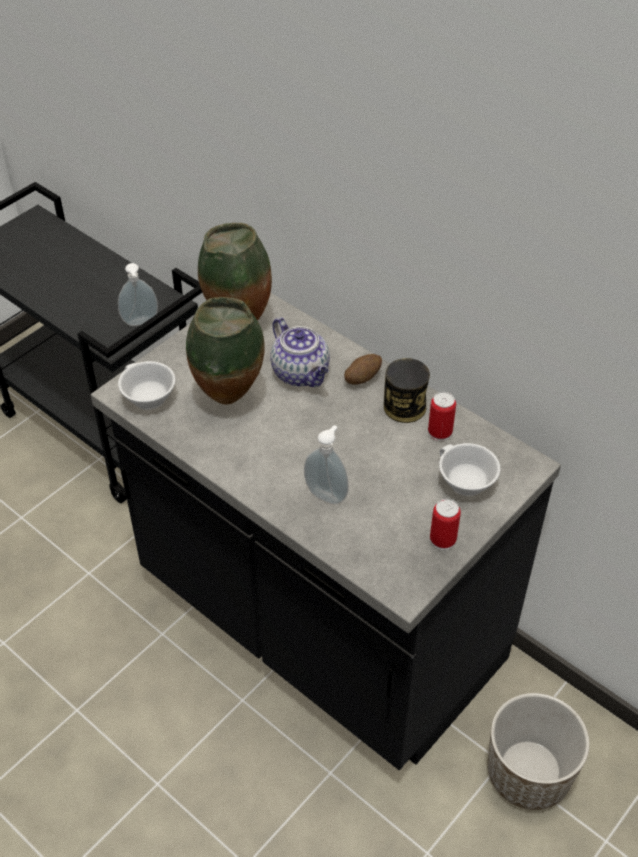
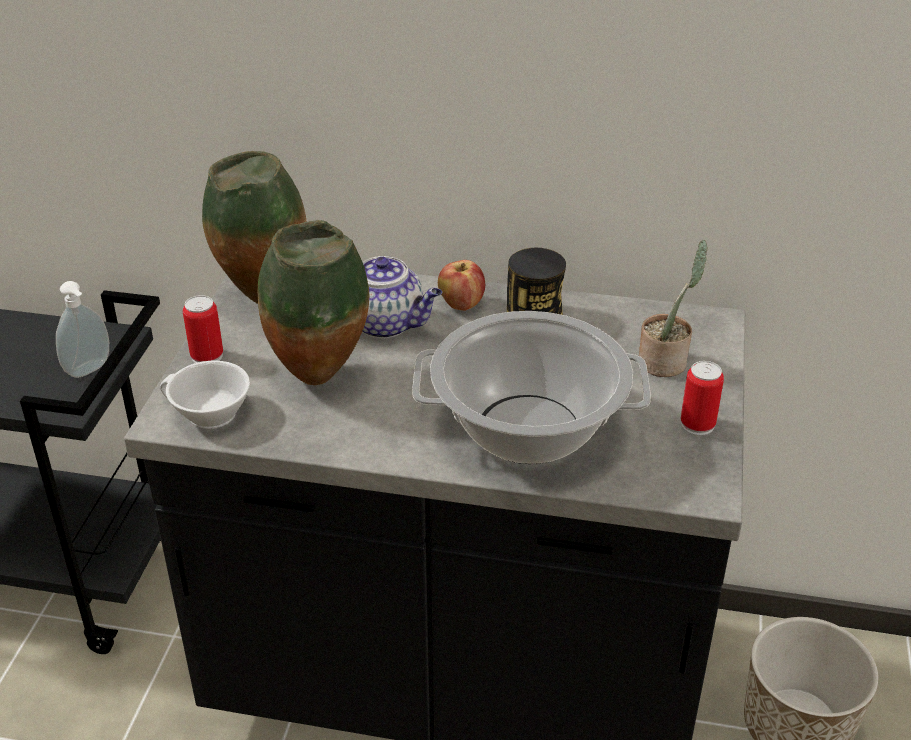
camera: 30 degrees left, 10 degrees down
soap dispenser [304,425,349,504] -> cooking pot [412,311,651,464]
potato [344,354,382,385] -> apple [438,260,485,311]
can [428,392,456,441] -> can moved to [183,295,223,363]
white cup [439,443,500,496] -> potted plant [639,240,707,377]

